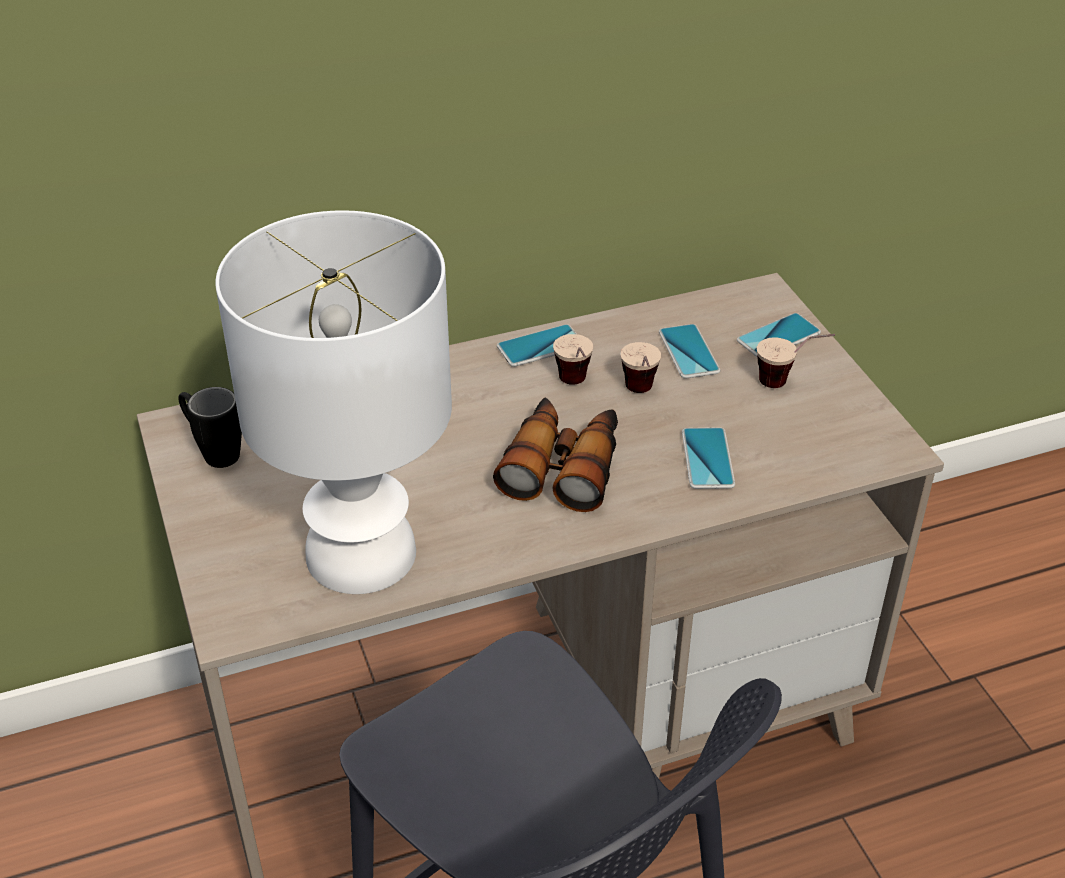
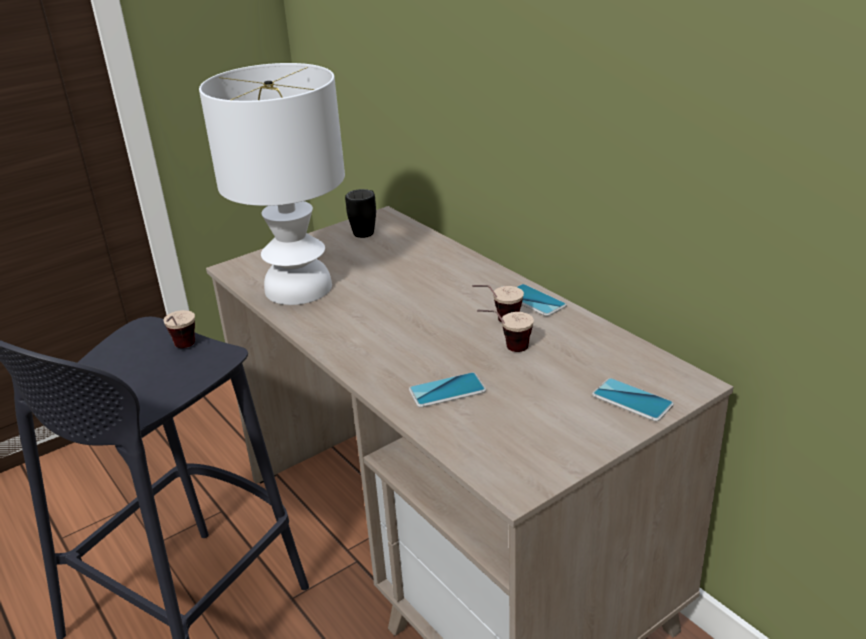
camera: 75 degrees right, 10 degrees down
binoculars [493,398,618,512] -> none
phone [659,324,720,379] -> none
cup [757,334,835,388] -> cup moved to [163,310,195,348]

